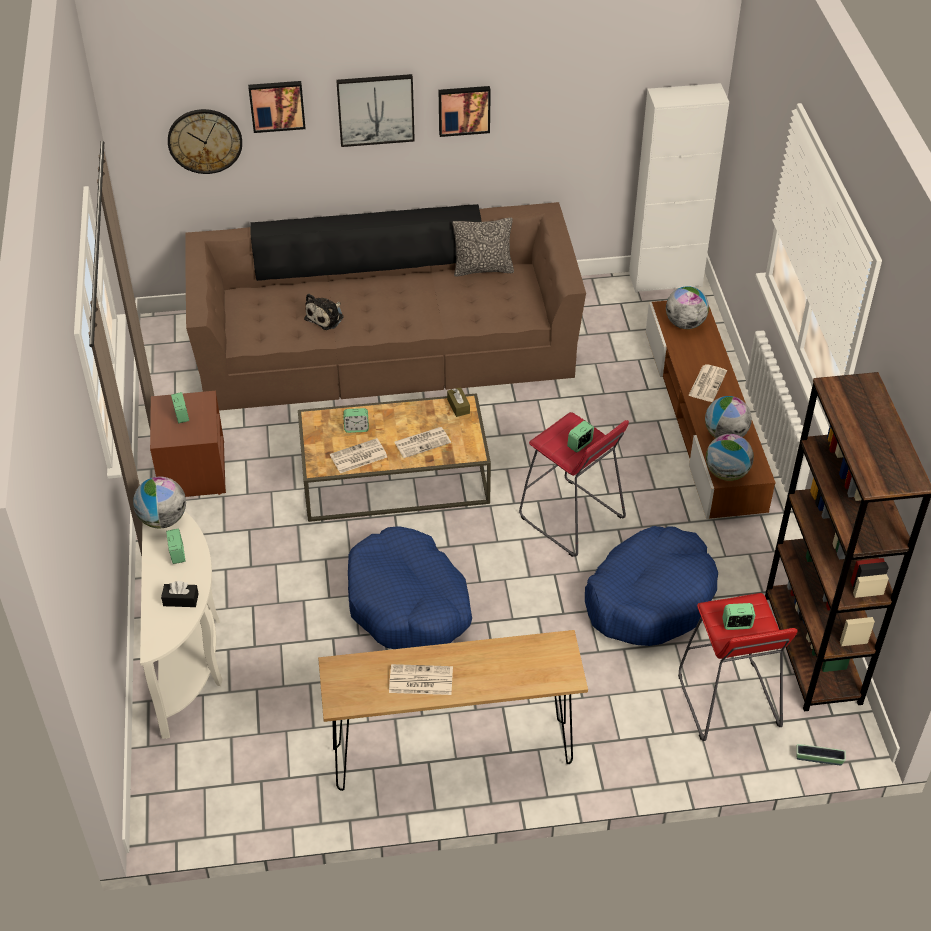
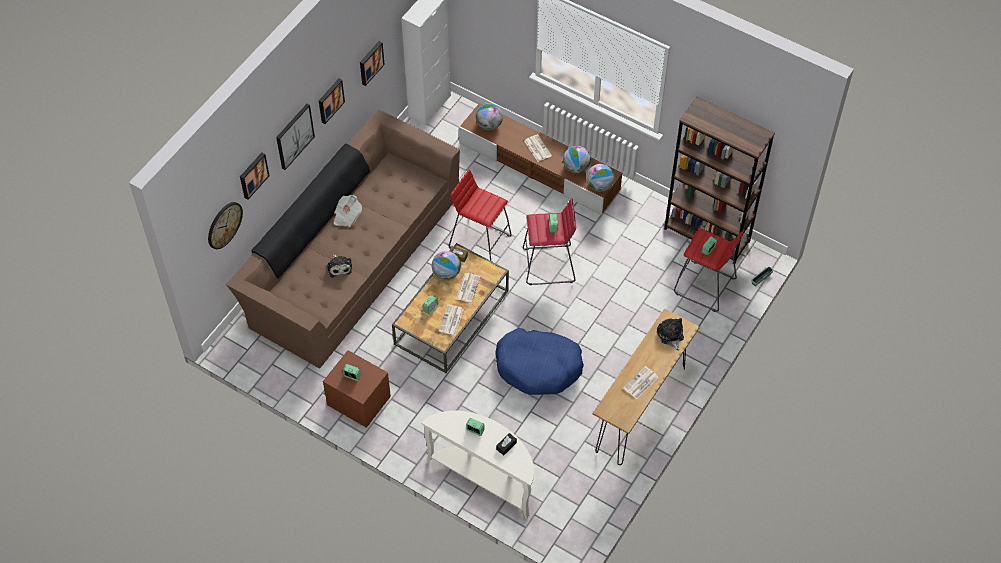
camera: 50 degrees left, 10 degrees up
globe [133,476,186,528] -> globe moved to [432,251,461,280]
pillow [452,217,514,277] -> none
blue dog bed [585,526,718,646] -> none
none -> newspaper [334,195,362,227]
none -> picture [360,41,385,86]
none -> red stool [449,169,512,261]
none -> plush toy [657,318,684,351]

